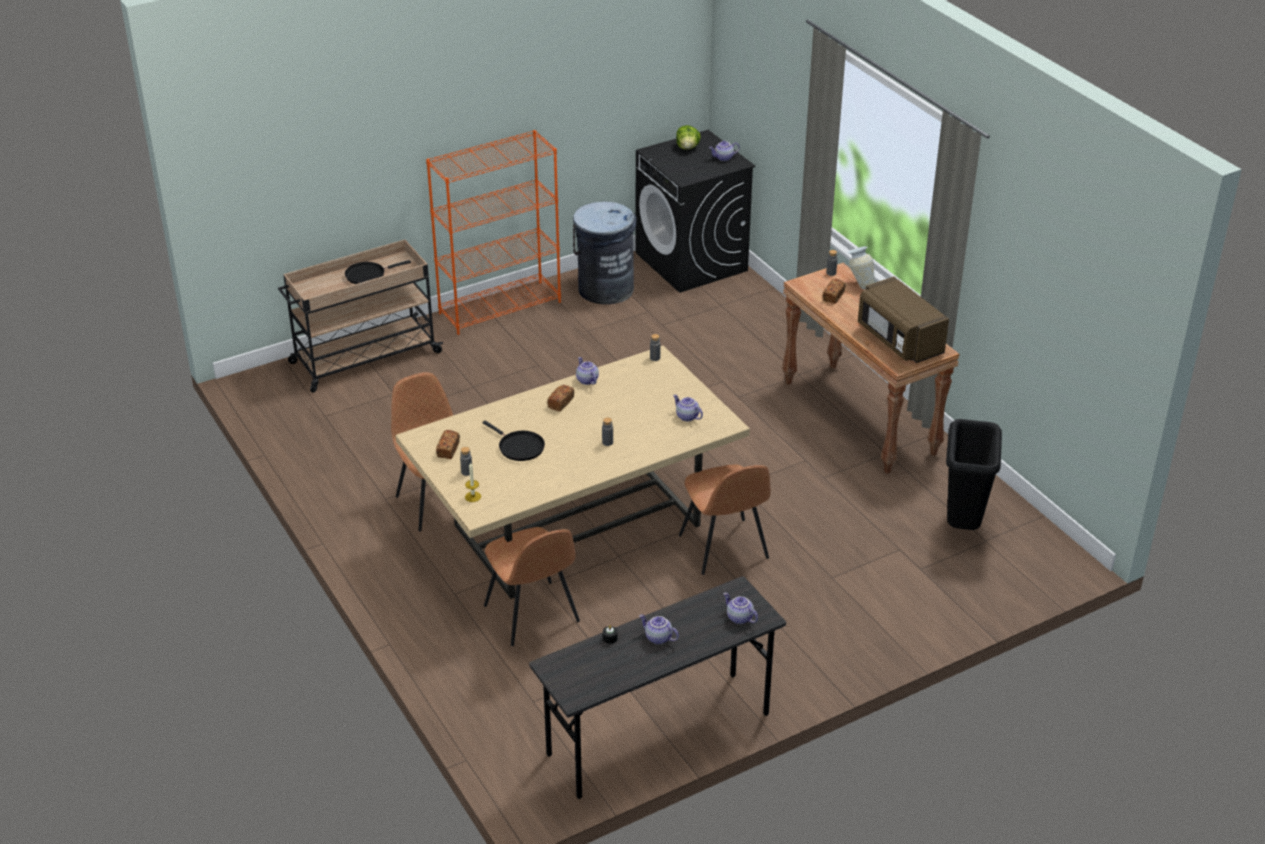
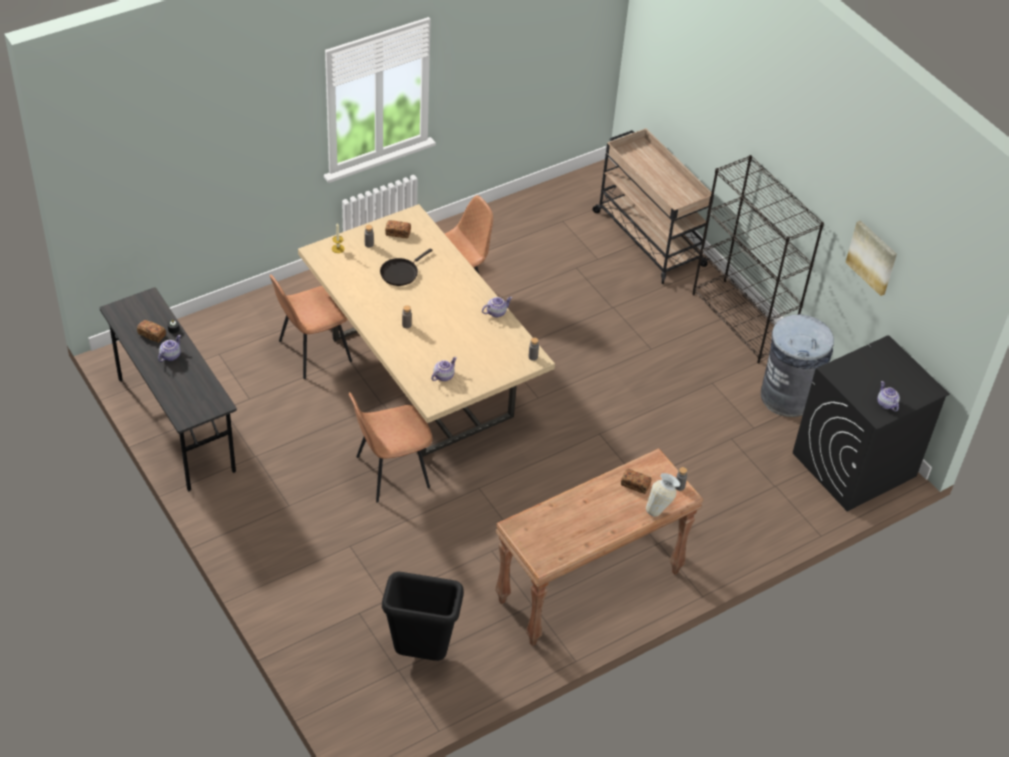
camera: 85 degrees right, 10 degrees up
black frying pan [345,260,411,284] -> none
orange bookcase [426,130,561,335] -> black bookcase [692,155,824,363]
bread [547,385,574,411] -> bread moved to [137,320,166,343]
lettuce [676,125,701,150] -> none
teapot [723,592,758,624] -> none
brown microwave [858,277,949,363] -> none
none -> picture [845,220,897,296]

